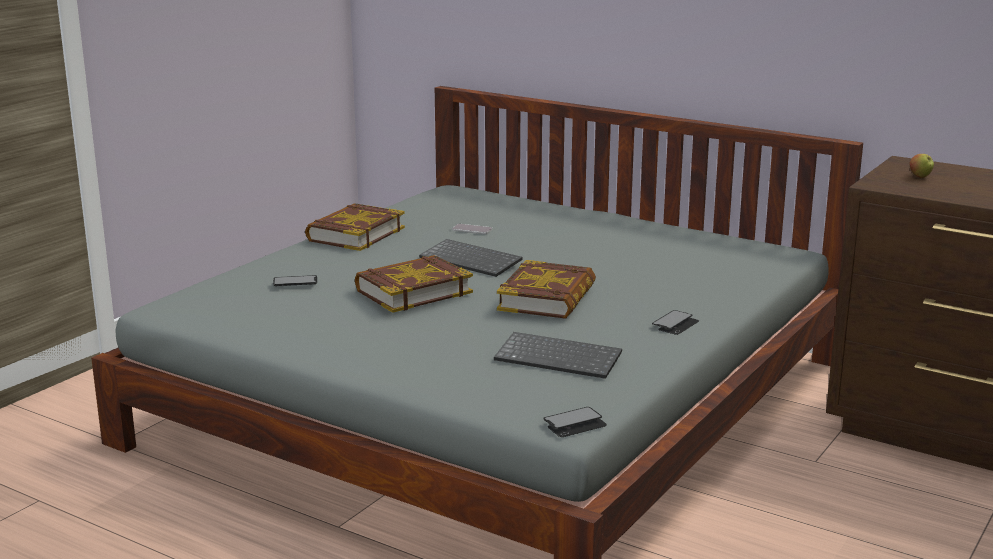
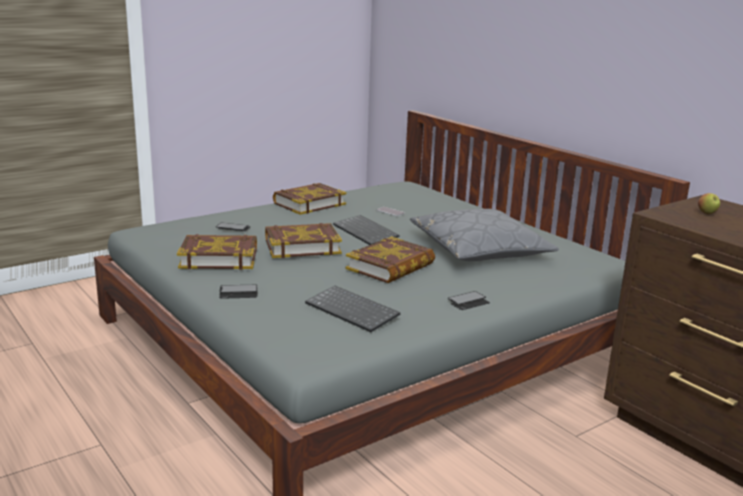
camera: 20 degrees right, 0 degrees up
phone [543,407,607,437] -> phone moved to [219,285,258,299]
none -> book [177,234,257,270]
none -> grey pillow [410,209,559,261]

